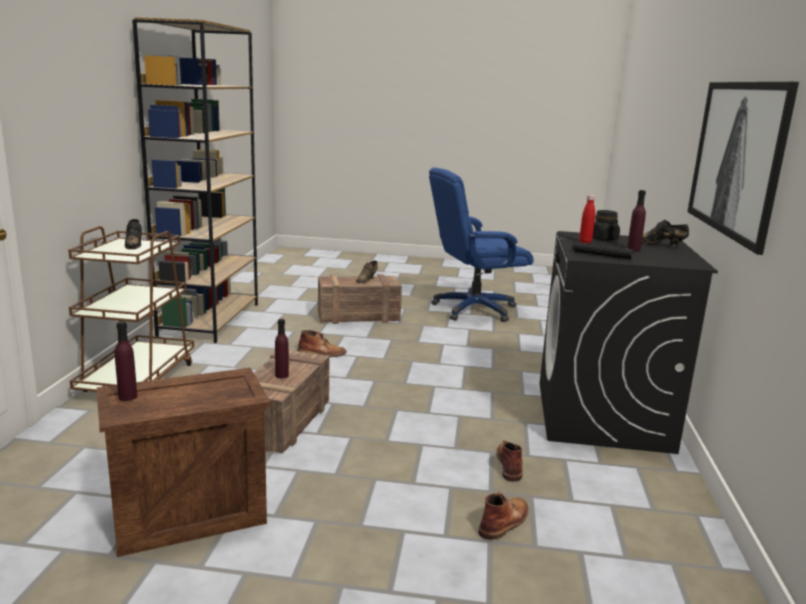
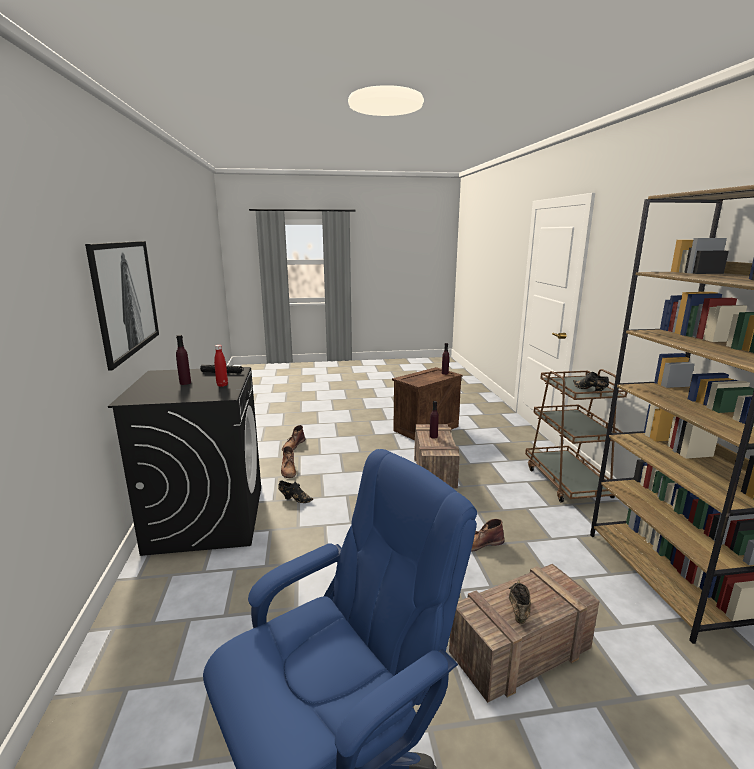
camera: 165 degrees right, 0 degrees up
black jar [593,210,620,241] -> none
black shoe [642,220,689,248] -> black shoe moved to [278,480,313,503]

